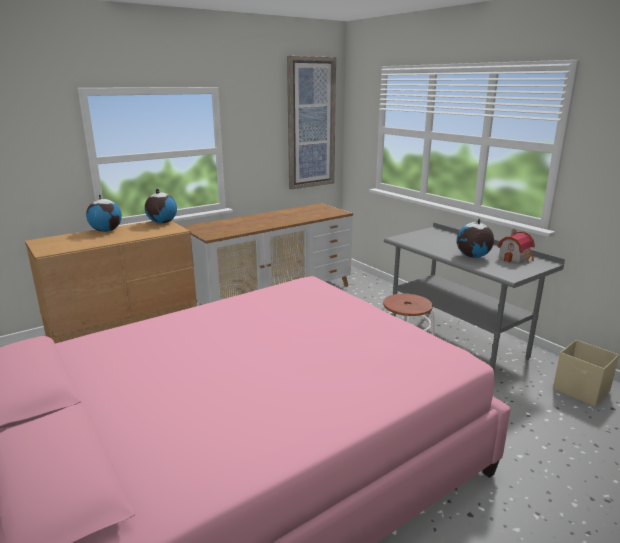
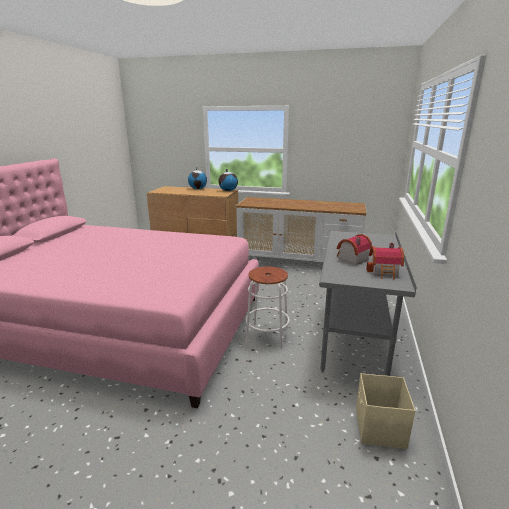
camera: 50 degrees right, 0 degrees up
picture [287,56,336,189] -> none
globe [457,218,494,258] -> toy house [337,234,372,265]

